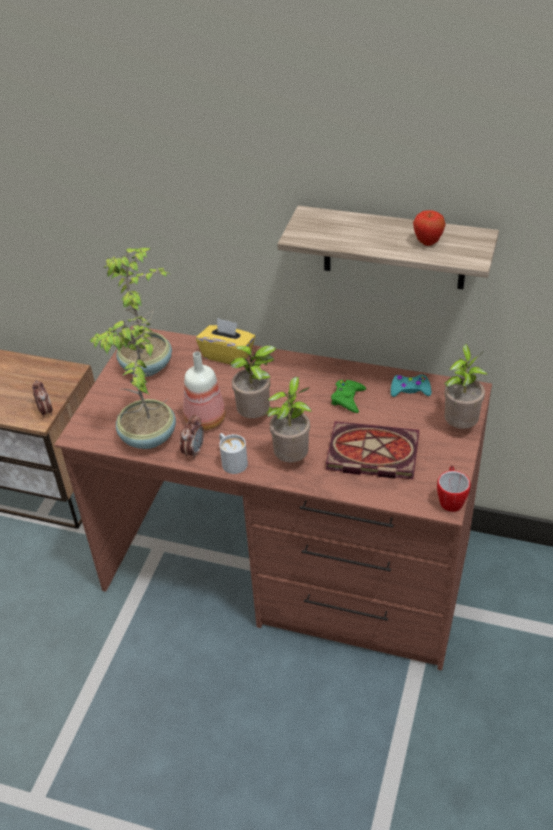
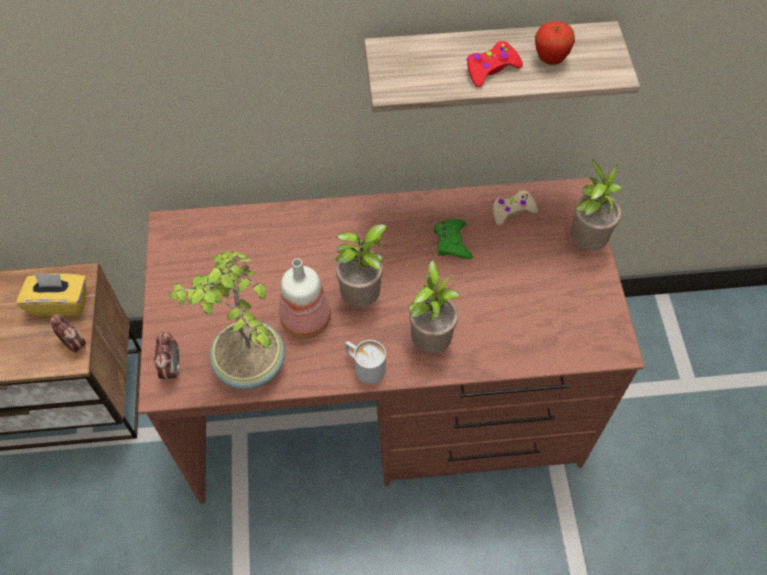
camera: 25 degrees left, 15 degrees up
potted plant [103,248,172,377] -> none
alarm clock [180,414,204,460] -> alarm clock moved to [154,331,180,380]
yellow tissue box [196,318,255,364] -> yellow tissue box moved to [16,273,86,317]
book [326,421,419,479] -> none
turquoise game controller [391,374,431,397] -> beige game controller [493,190,538,225]
mug [437,466,470,512] -> none
none -> red game controller [467,41,523,87]

